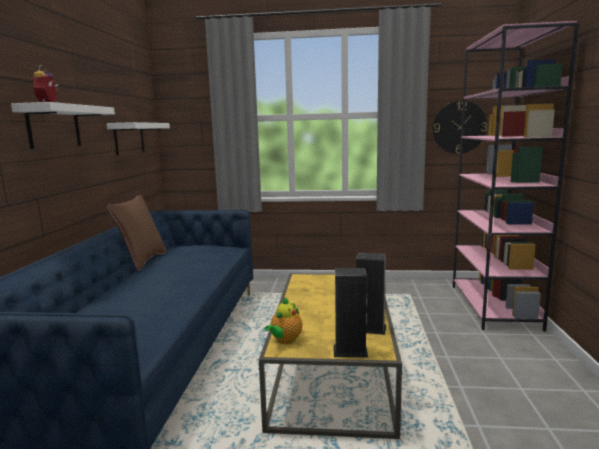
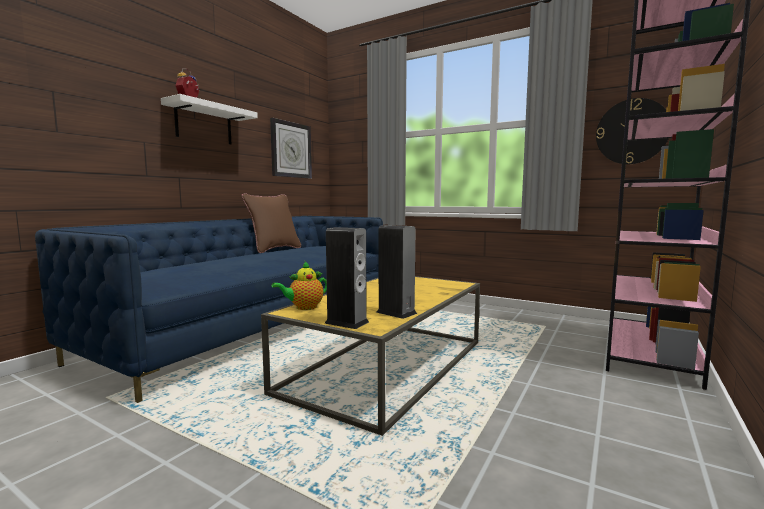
camera: 25 degrees right, 5 degrees down
white shelf [107,122,170,155] -> wall clock [270,118,312,178]

